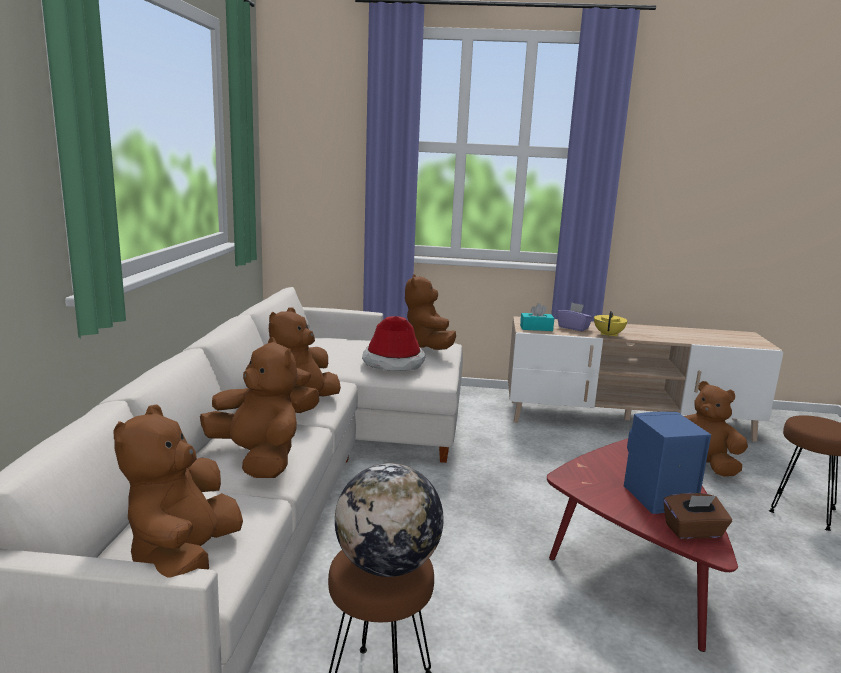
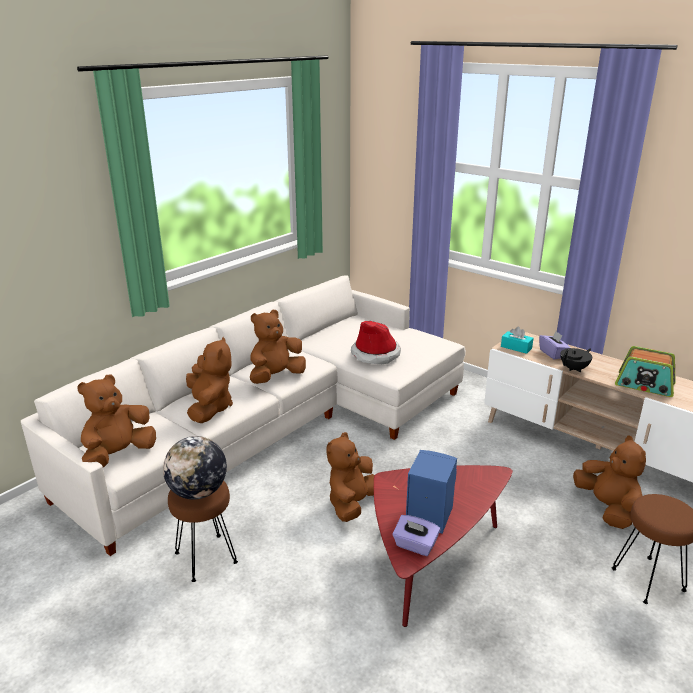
camera: 35 degrees right, 10 degrees up
brown plush toy [405,274,456,350] -> brown plush toy moved to [326,432,375,522]
yellow teapot [594,311,627,337] -> black teapot [560,348,592,372]
brown tissue box [664,493,732,539] -> purple tissue box [393,515,440,556]
none -> radio [615,346,675,397]

